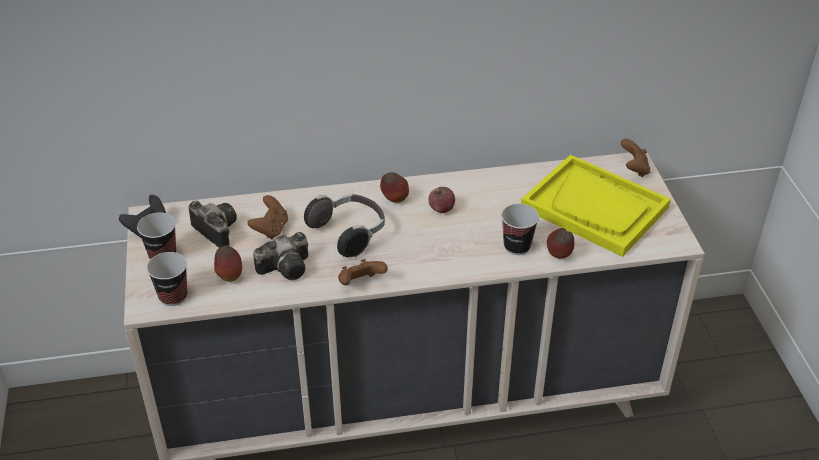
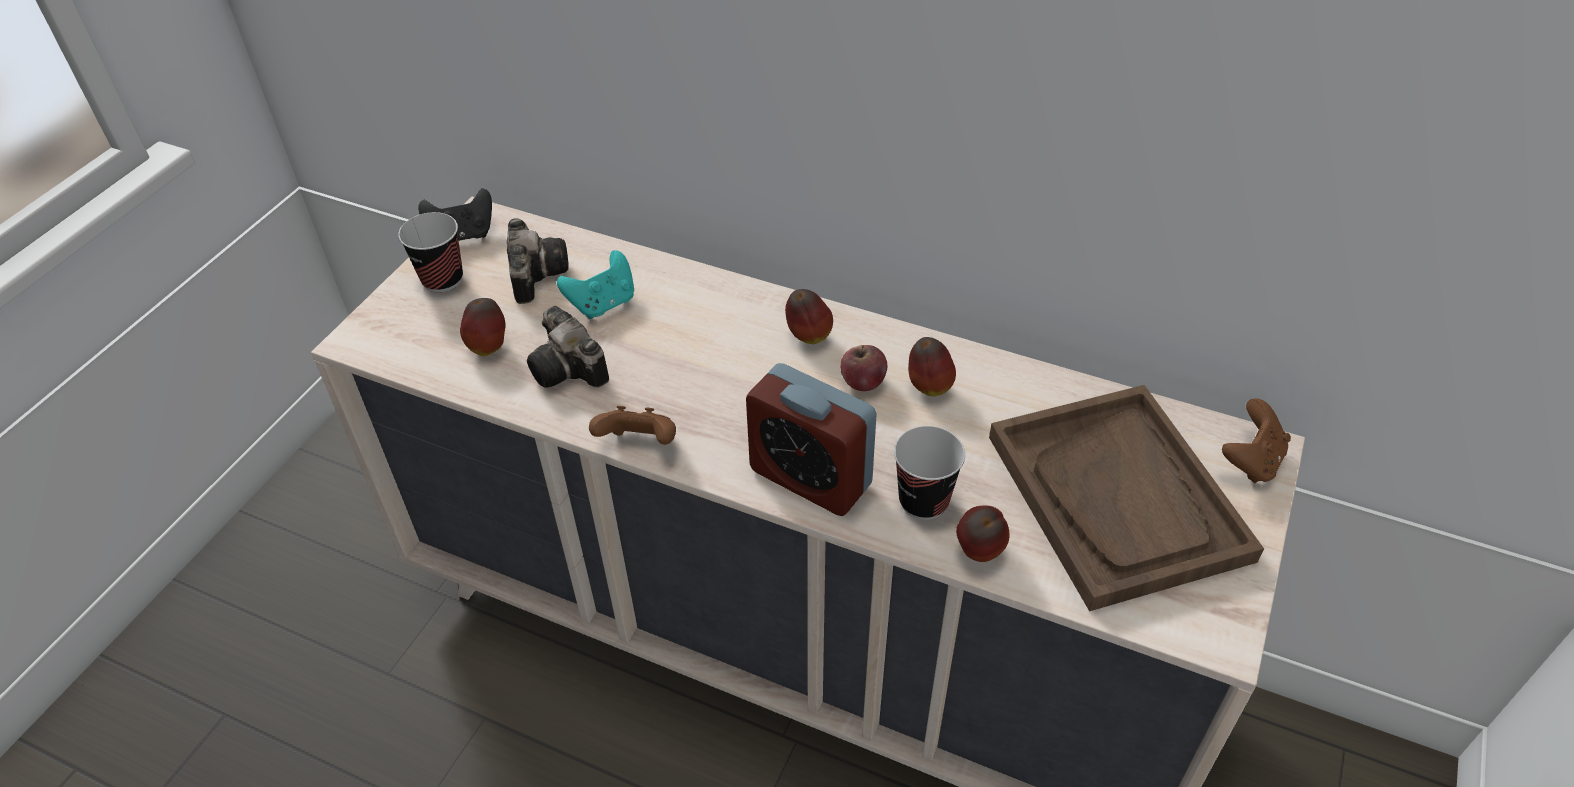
camera: 35 degrees right, 5 degrees up
cup [147,252,187,306] -> none
brown game controller [248,195,288,239] -> turquoise game controller [557,250,634,319]
camera [253,232,308,280] -> camera turned 45 degrees clockwise [527,306,609,388]
headphones [304,194,385,257] -> none
yellow tray [521,155,671,257] -> brown tray [989,385,1264,611]
none -> alarm clock [746,363,877,516]
none -> apple [908,337,956,397]

